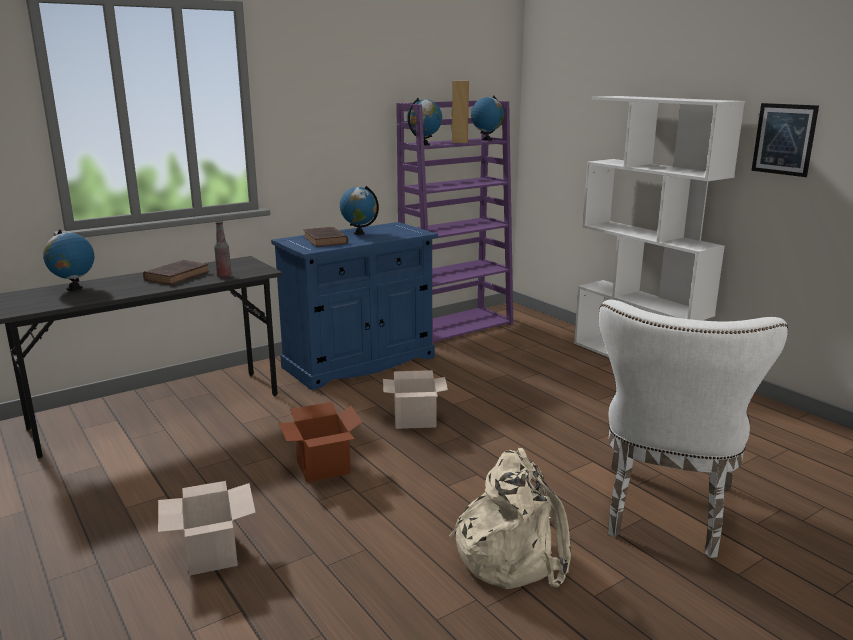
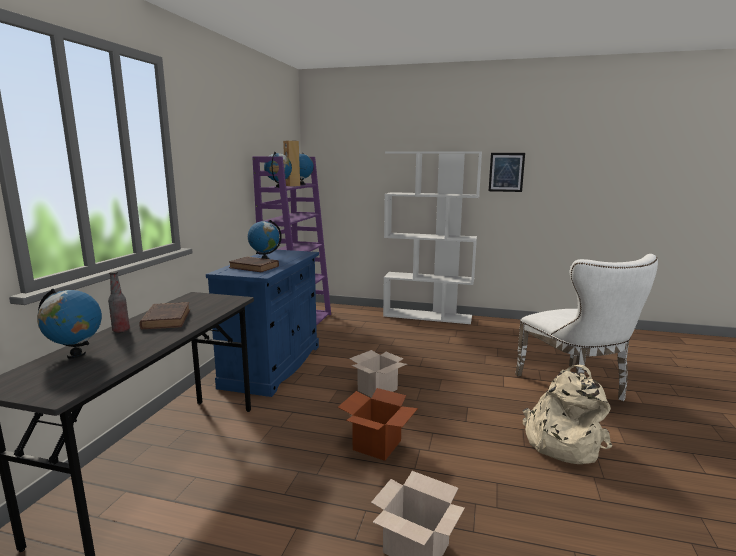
camera: 40 degrees left, 5 degrees down
bottle [214,221,232,278] -> bottle moved to [108,271,130,333]

